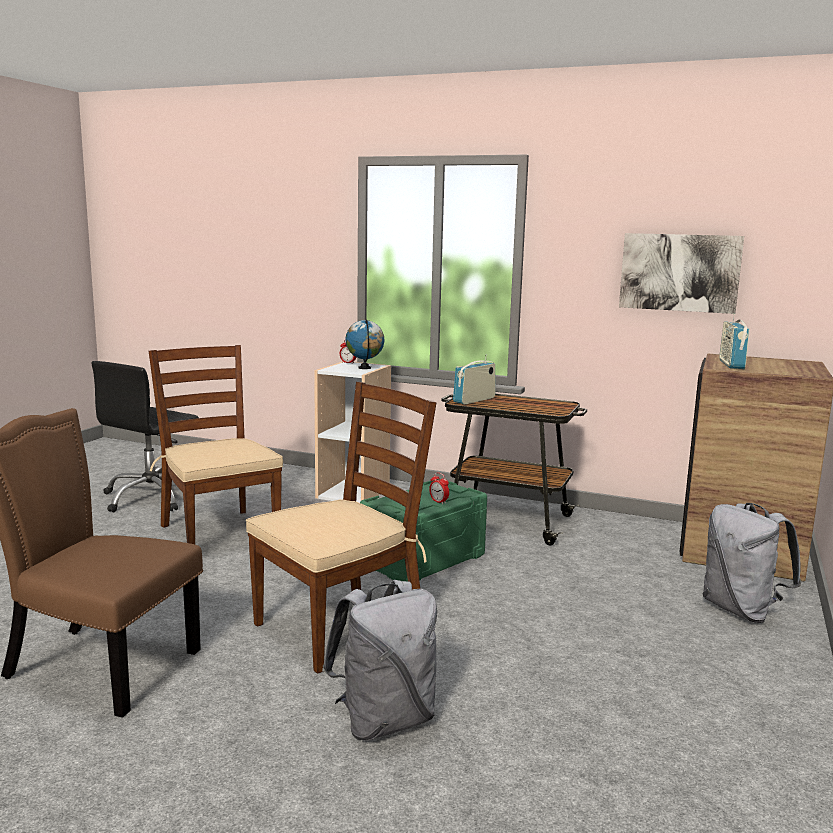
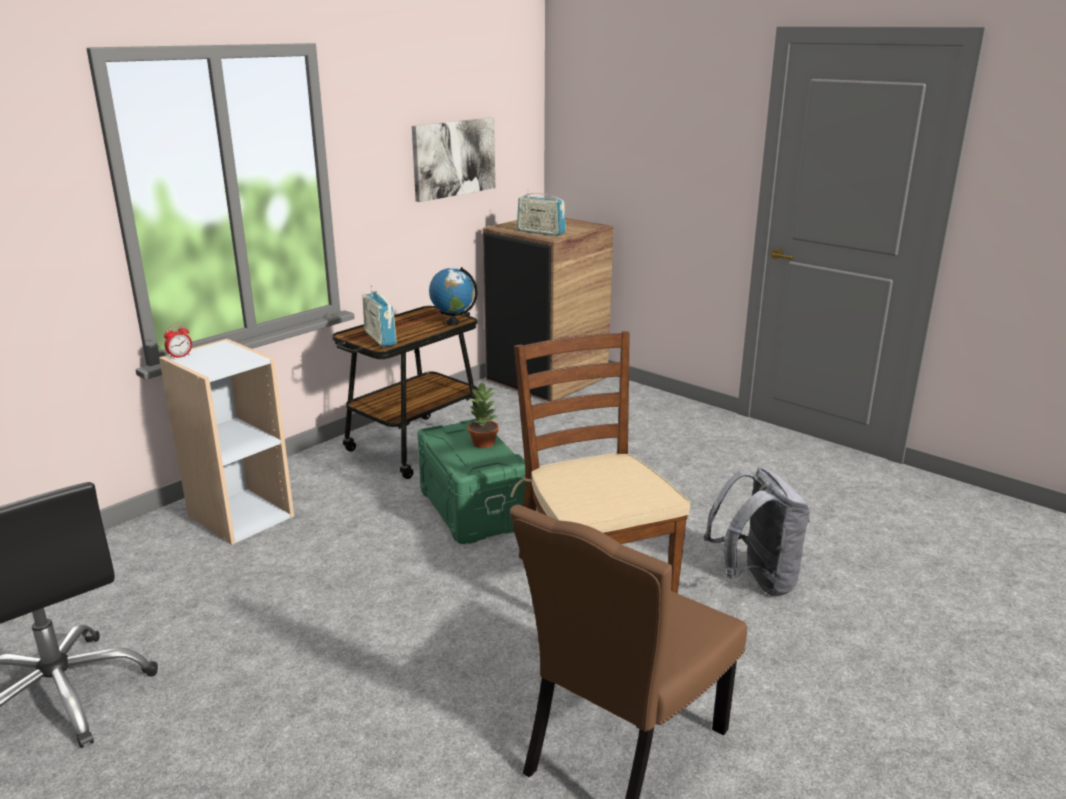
camera: 70 degrees left, 10 degrees up
brown chair [149,345,283,544] -> none
globe [346,320,384,369] -> globe moved to [429,267,477,325]
alarm clock [429,472,449,504] -> potted plant [468,382,499,448]
grey backpack [703,502,801,623] -> none

